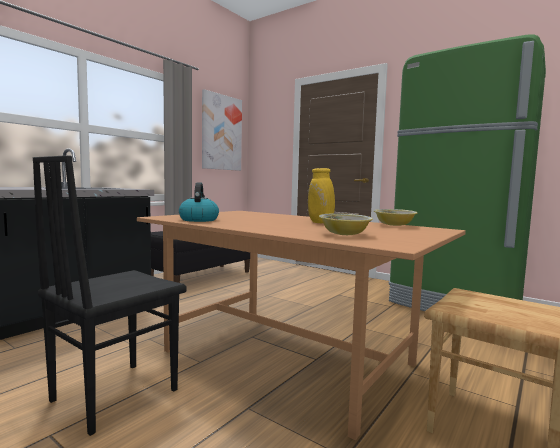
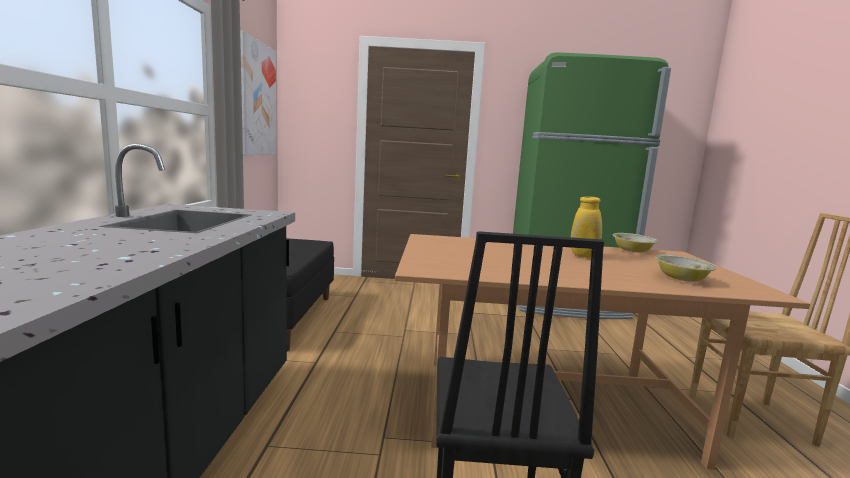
camera: 35 degrees left, 5 degrees up
kettle [179,182,219,222] -> none

